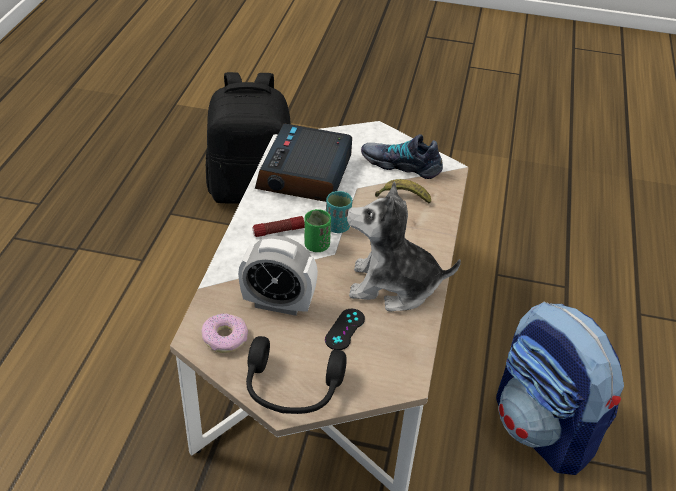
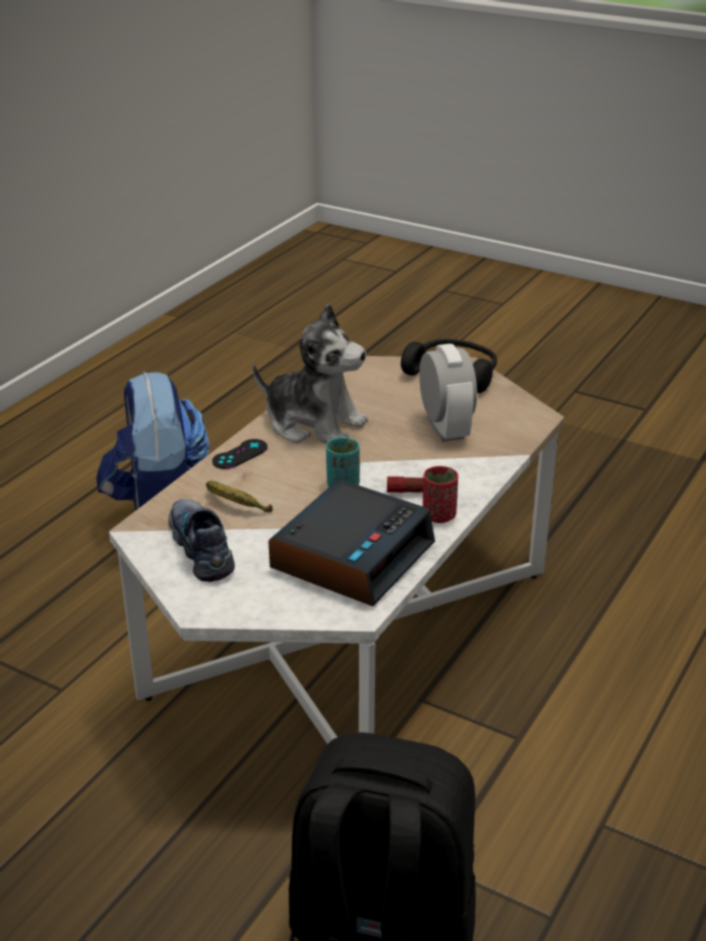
camera: 160 degrees left, 10 degrees down
donut [201,313,248,353] -> none
alarm clock [238,236,318,316] -> alarm clock turned 45 degrees clockwise [419,344,477,442]
green cup [304,209,331,252] -> none
black game controller [325,309,365,350] -> black game controller moved to [212,439,268,469]
shoe [361,134,443,179] -> shoe turned 150 degrees counterclockwise [169,499,235,582]
none -> red cup [423,466,458,523]

